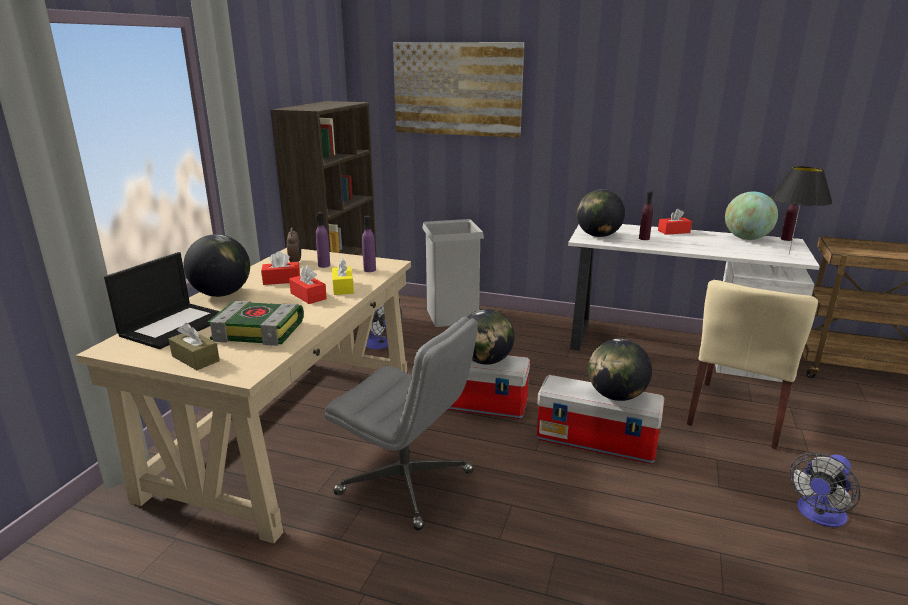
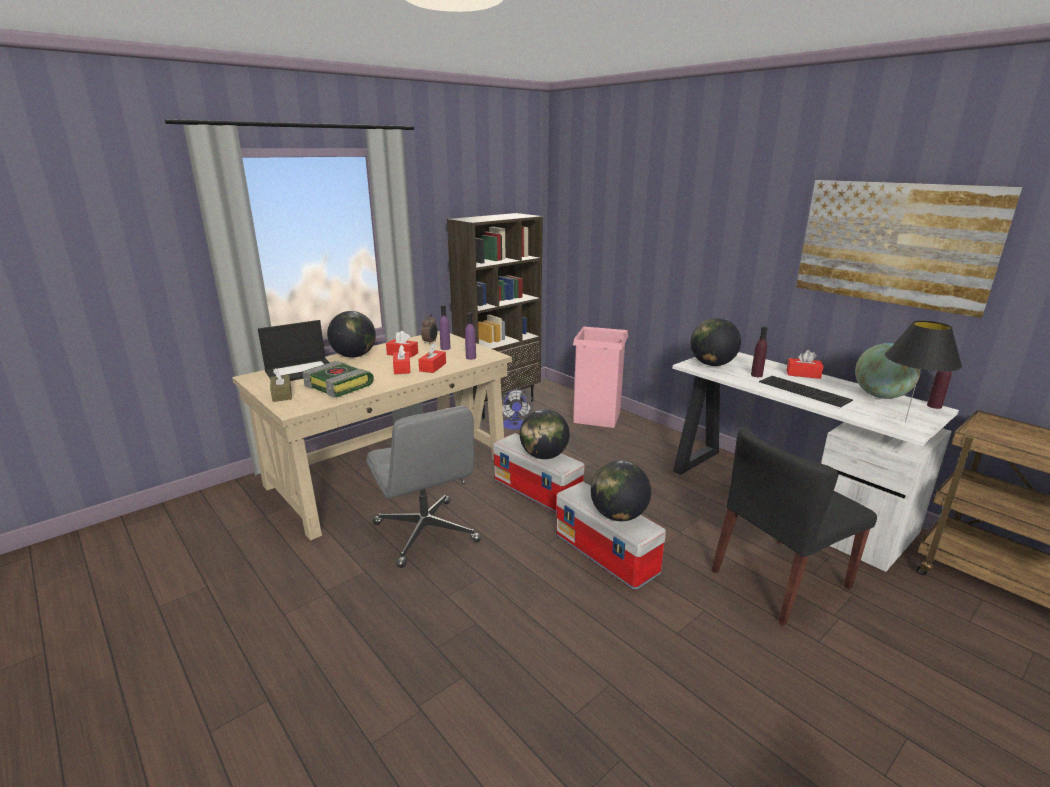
camera: 30 degrees right, 0 degrees up
yellow tissue box [332,258,354,295] -> red tissue box [418,343,446,373]
picture [393,42,524,138] -> picture moved to [796,180,1022,318]
grey trash can [422,219,484,327] -> pink trash can [573,327,628,428]
beige chair [687,280,818,450] -> black chair [711,427,877,626]
fan [789,453,860,527] -> none
none -> keyboard [759,376,853,407]

